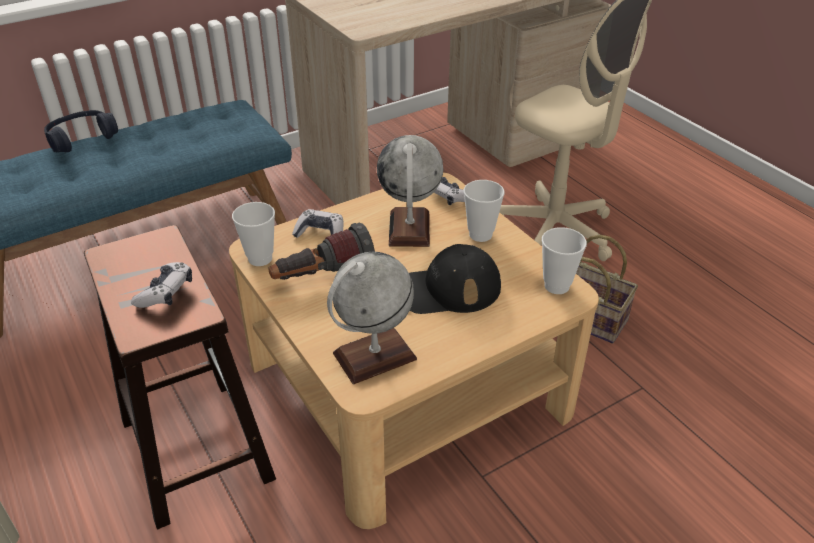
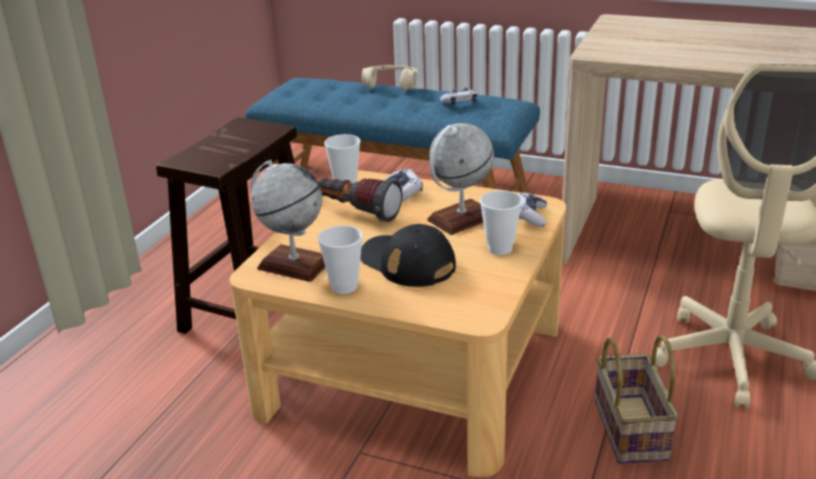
camera: 55 degrees right, 10 degrees down
blue headphones [44,110,118,153] -> beige headphones [362,65,418,90]
game controller [131,262,192,308] -> game controller moved to [440,88,477,105]
cup [542,227,587,294] -> cup moved to [318,225,363,294]

